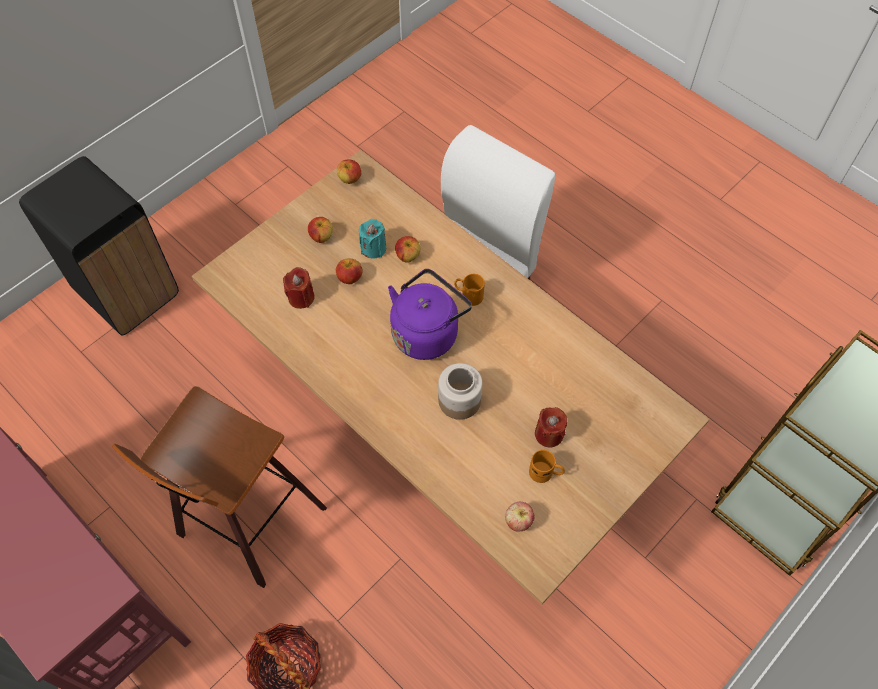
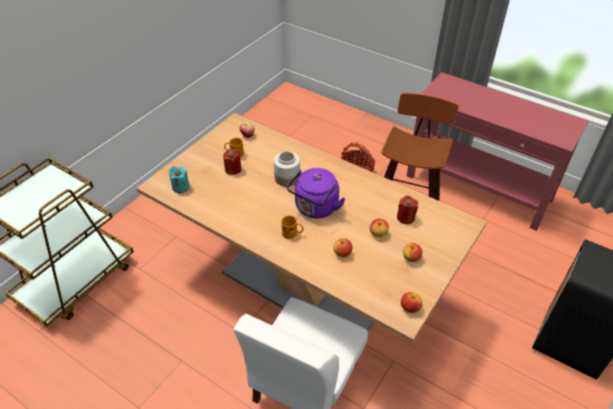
camera: 170 degrees right, 15 degrees down
turquoise candle [359,219,386,259] -> turquoise candle moved to [169,166,189,193]

